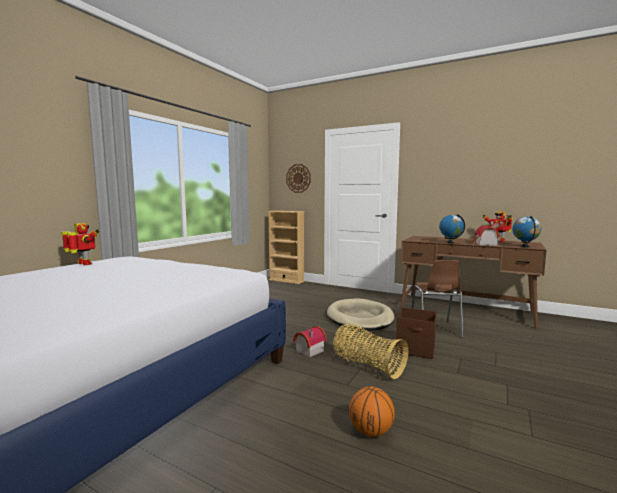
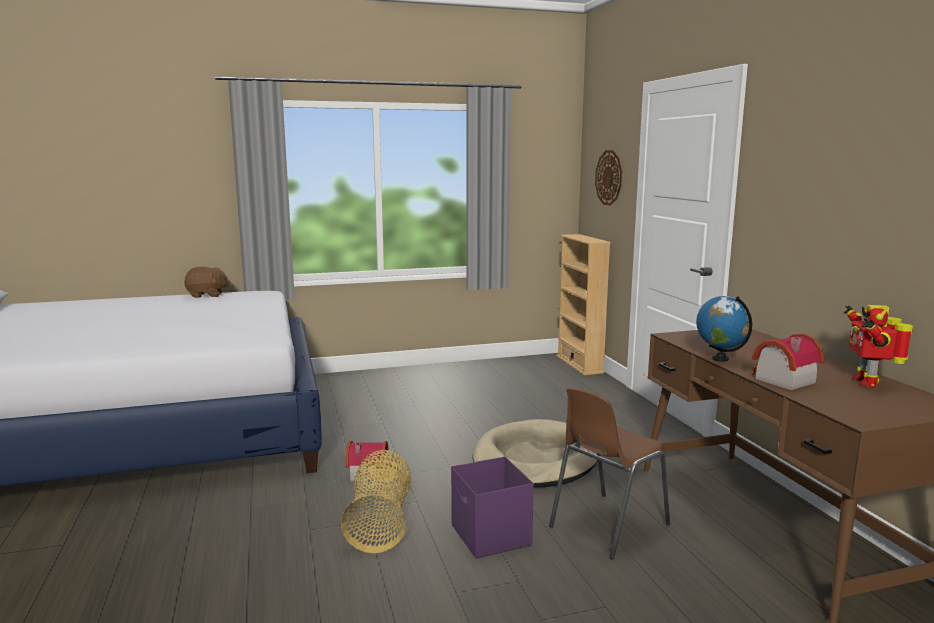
camera: 45 degrees right, 5 degrees up
toy robot [62,223,100,265] -> brown plush toy [185,267,230,298]
basketball [349,386,395,437] -> none
brown storage box [396,307,437,359] -> purple storage box [451,456,534,559]
globe [512,216,541,248] -> none

